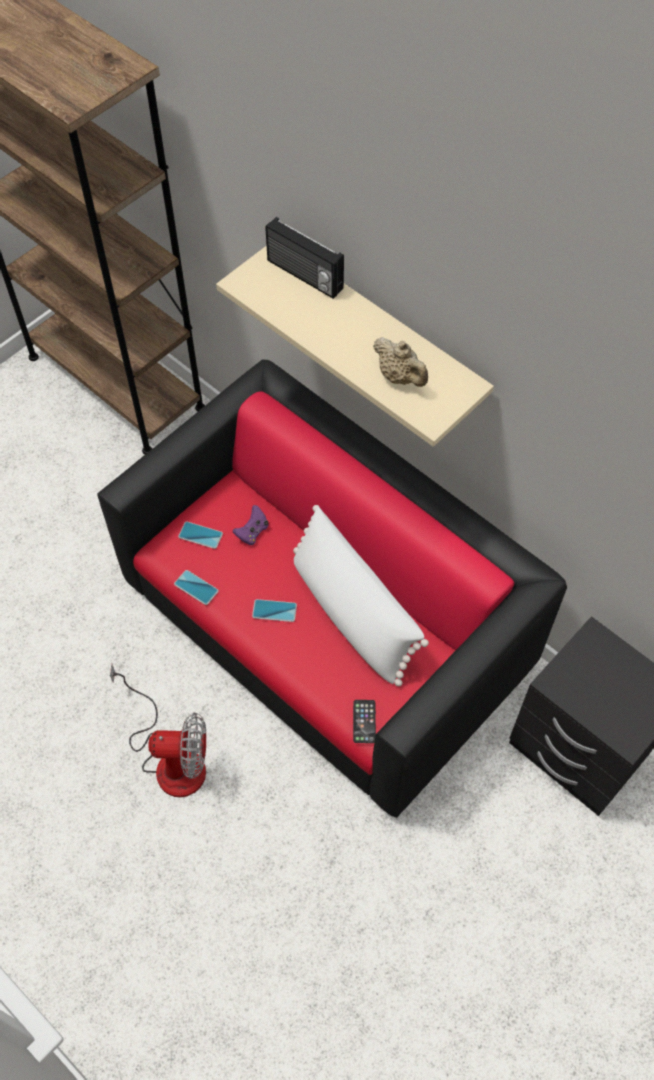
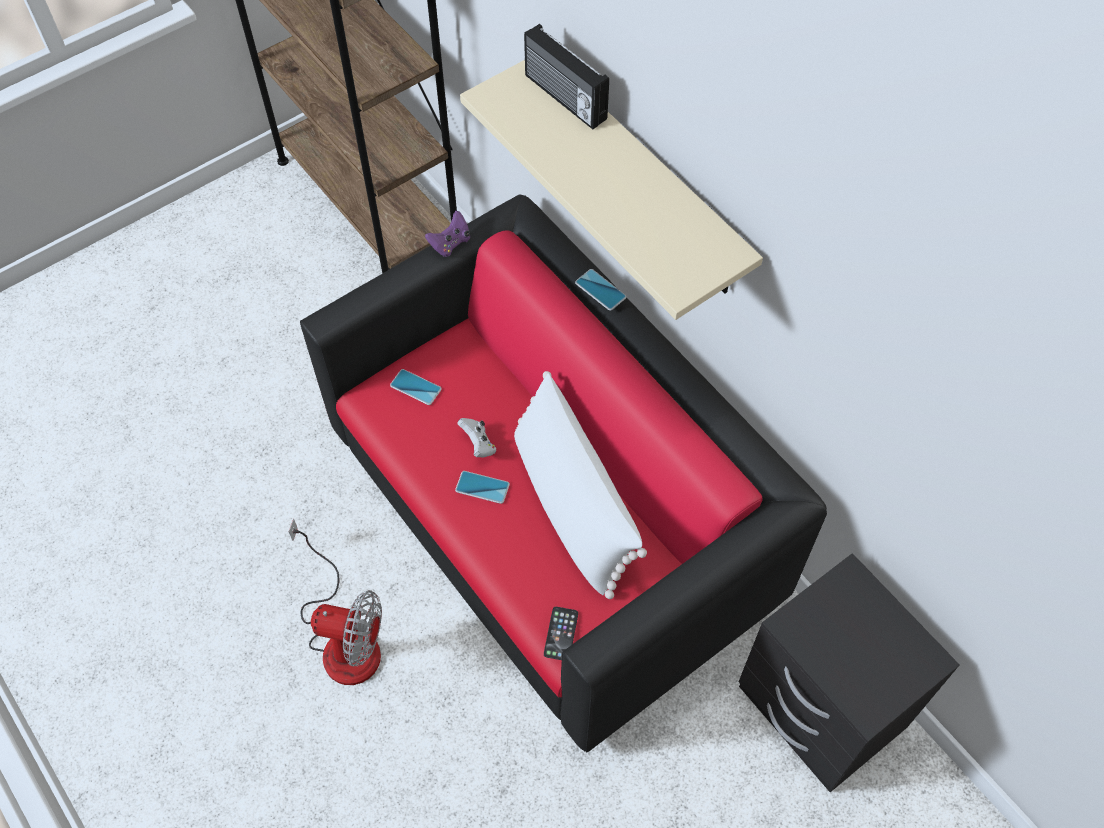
camera: 10 degrees right, 0 degrees up
phone [174,570,219,605] -> phone moved to [575,269,627,311]
purple game controller [233,505,268,545] -> purple game controller moved to [425,211,470,257]
beige teapot [373,337,428,387] -> none
none -> white game controller [457,418,496,457]

